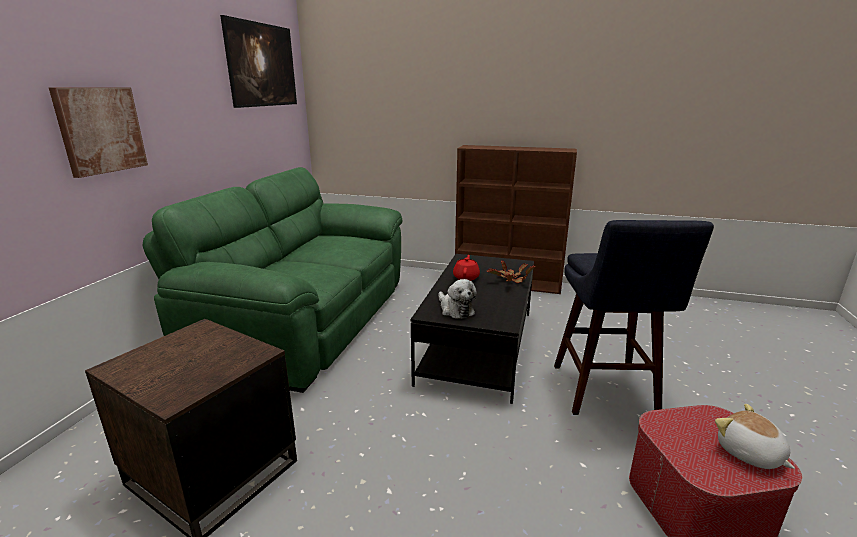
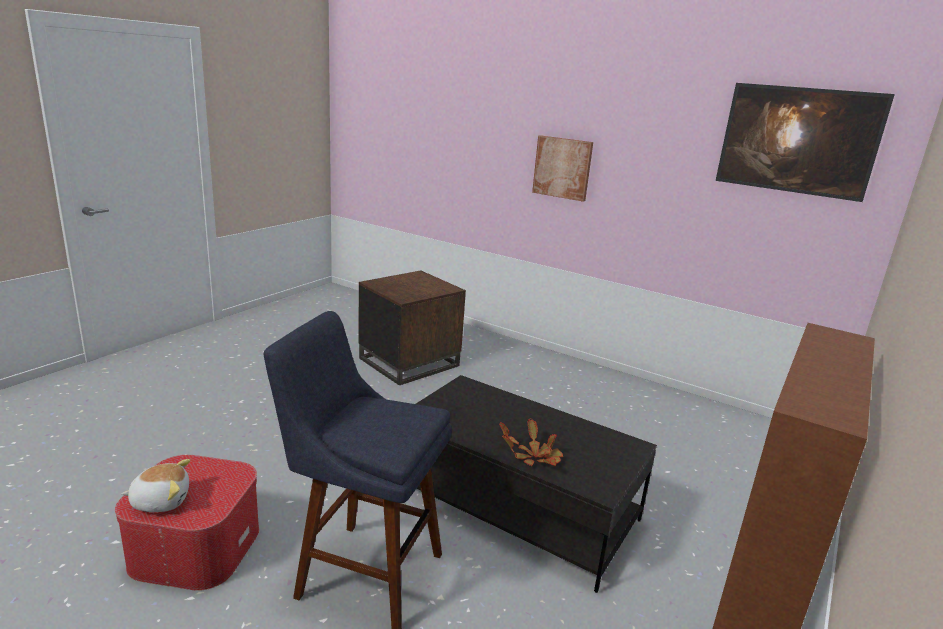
camera: 105 degrees right, 0 degrees up
green sofa [143,167,402,393] -> none
plush toy [438,279,477,319] -> none
red teapot [453,255,480,281] -> none

